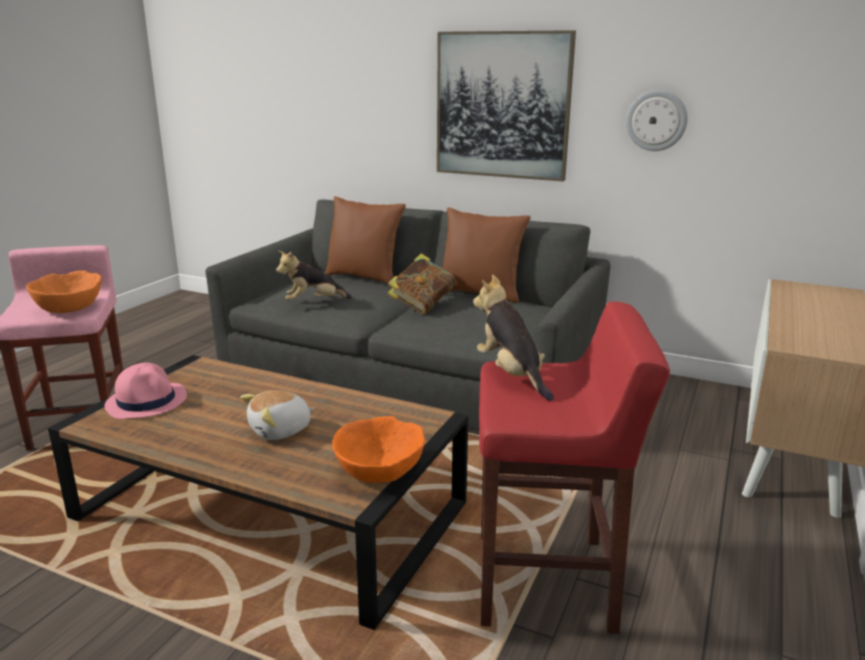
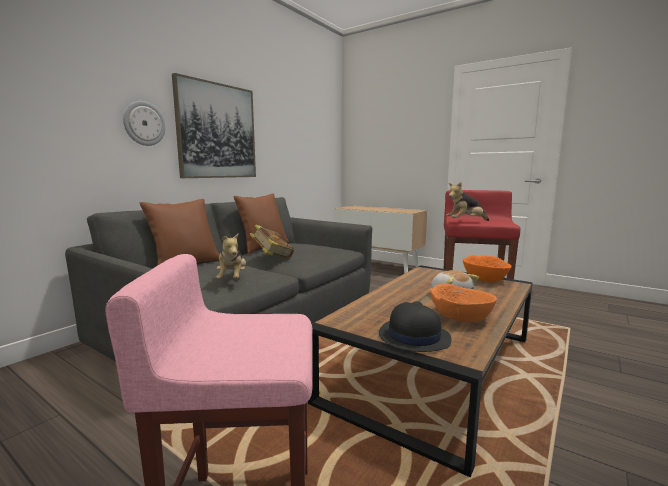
camera: 80 degrees left, 10 degrees down
orange bowl [26,271,101,313] -> orange bowl moved to [430,283,497,322]
pink hat [104,363,187,419] -> black hat [379,301,452,352]
wall clock [626,90,688,151] -> wall clock moved to [123,101,166,146]

